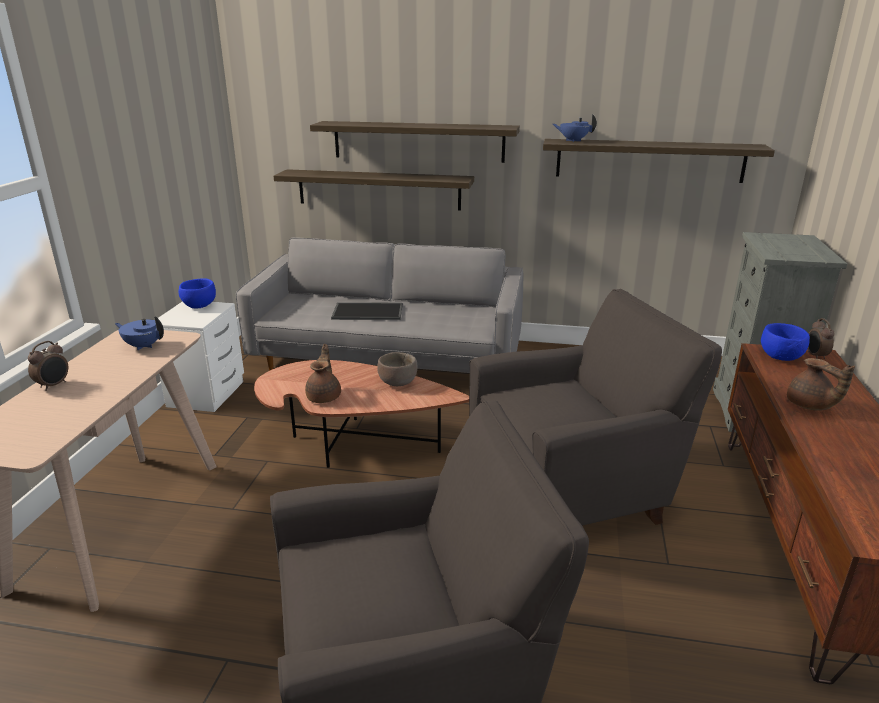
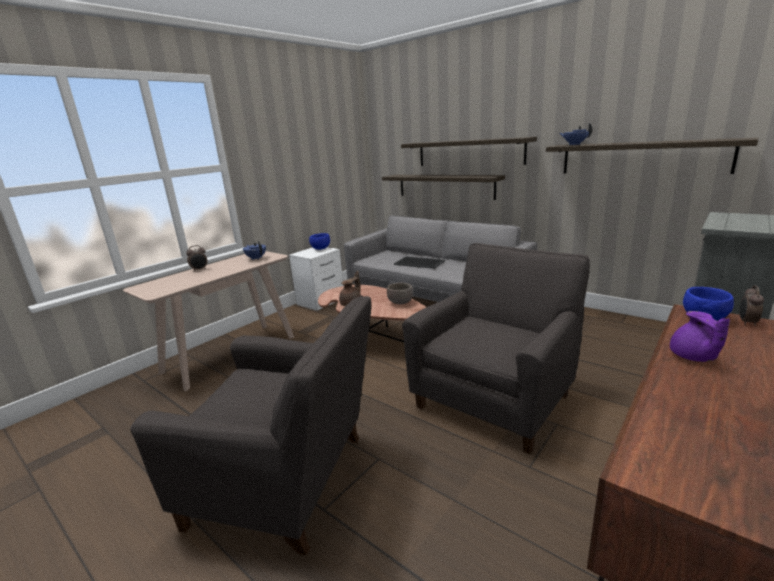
camera: 30 degrees right, 5 degrees down
grey armchair [469,289,722,526] -> grey armchair turned 60 degrees counterclockwise [402,243,590,454]
brown teapot [787,358,855,411] -> purple teapot [670,311,730,362]

